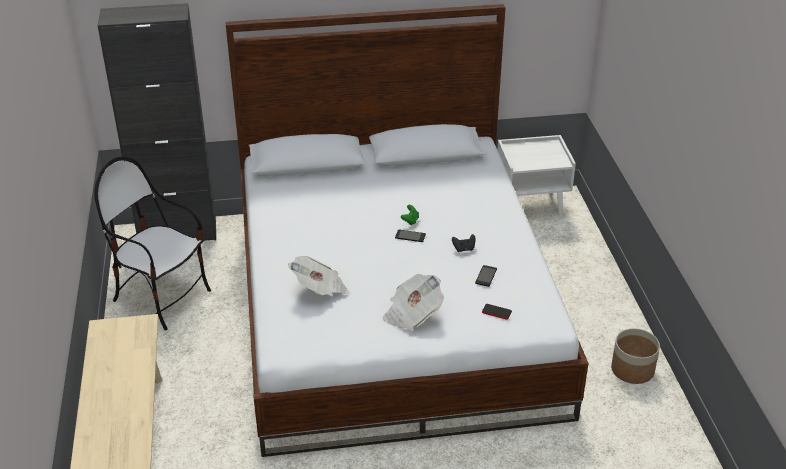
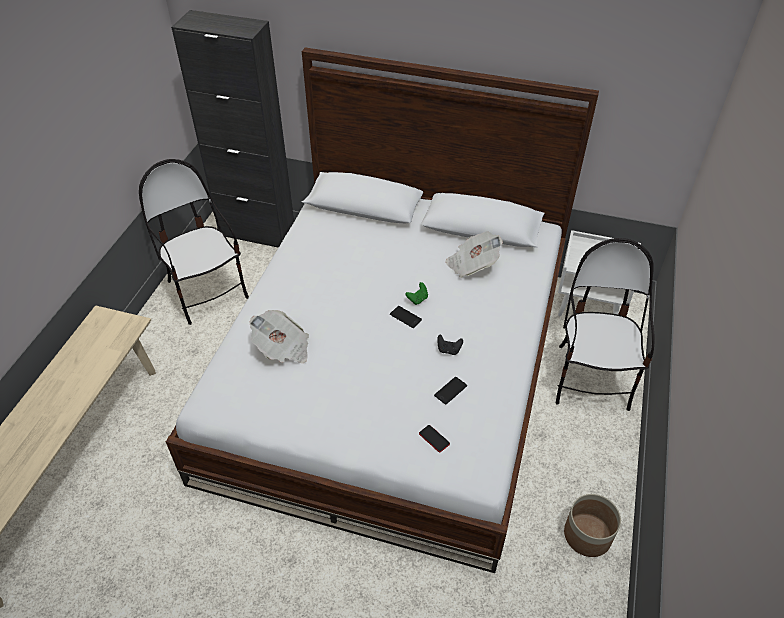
camera: 25 degrees right, 10 degrees up
newspaper [383,274,444,331] -> newspaper moved to [445,231,503,278]
none -> chair [556,238,654,411]

